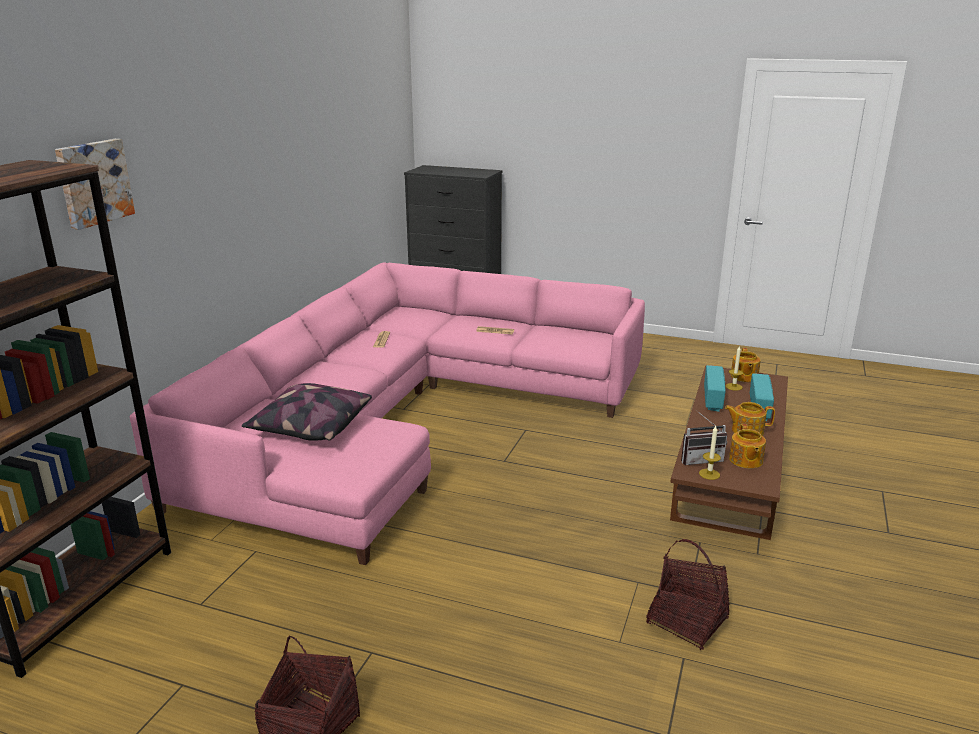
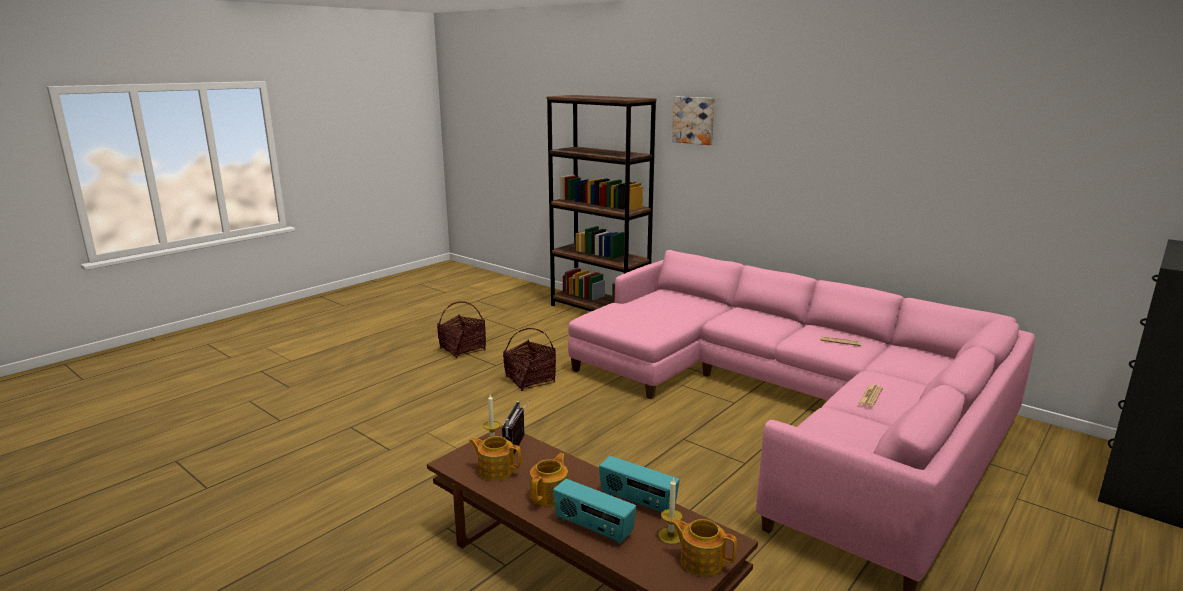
camera: 110 degrees right, 5 degrees down
pillow [242,383,372,441] -> none
basket [646,539,730,650] -> basket moved to [503,328,556,391]

